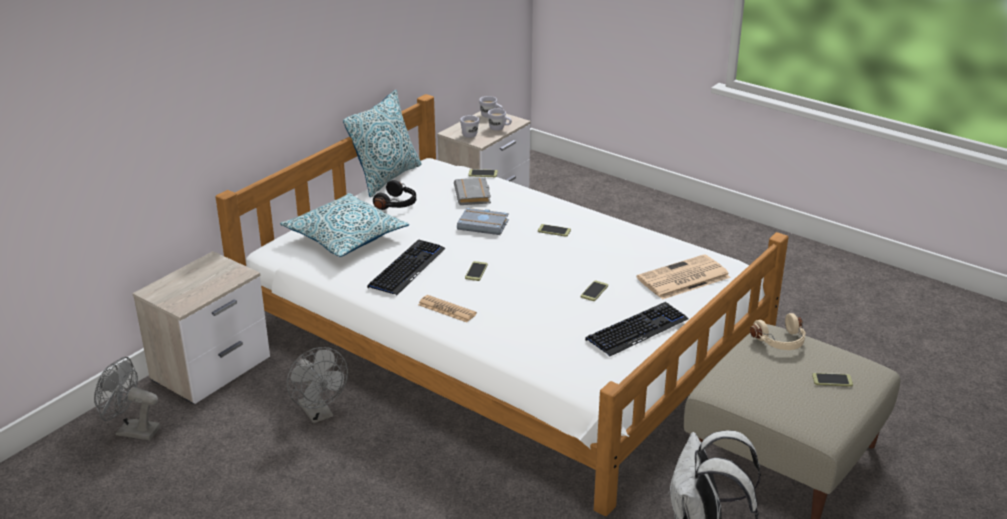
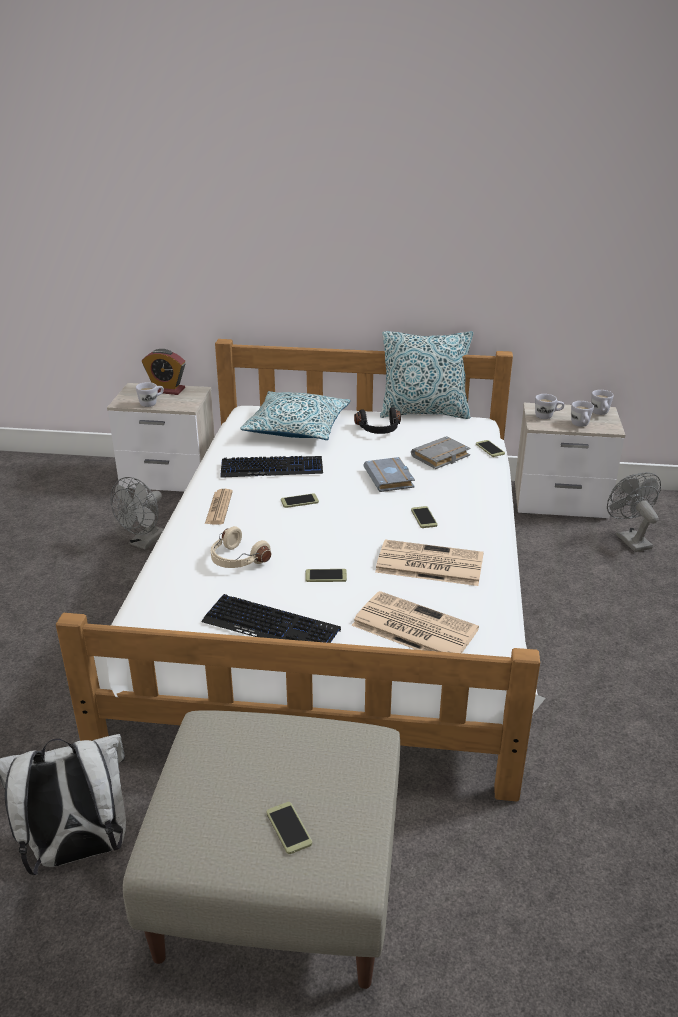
camera: 60 degrees right, 0 degrees up
grey fan [94,357,160,440] -> grey fan moved to [607,472,661,552]
beige headphones [750,313,806,350] -> beige headphones moved to [211,526,271,568]
none -> white mug [136,382,164,407]
none -> alarm clock [142,349,186,395]
none -> newspaper [375,540,484,586]

